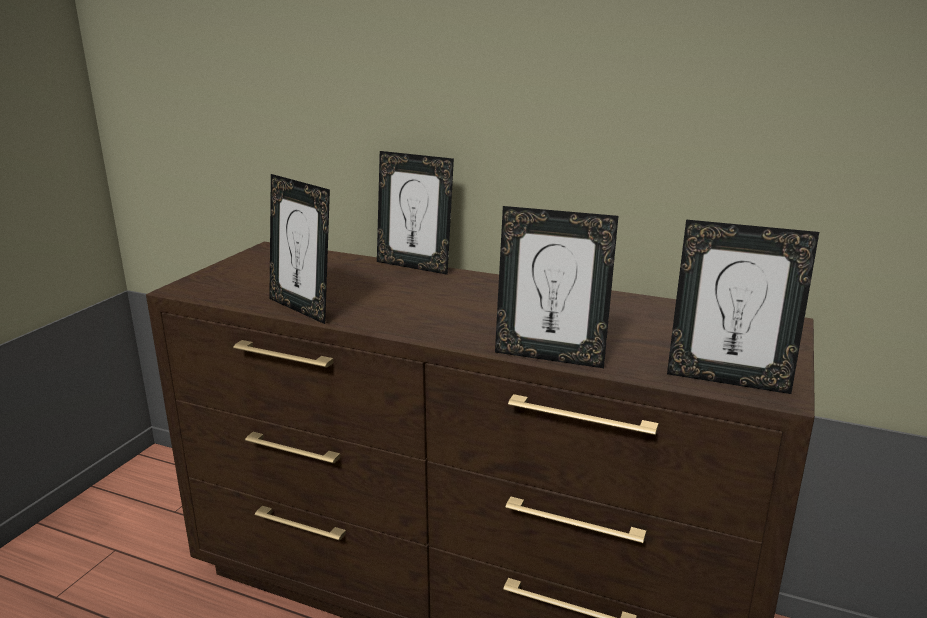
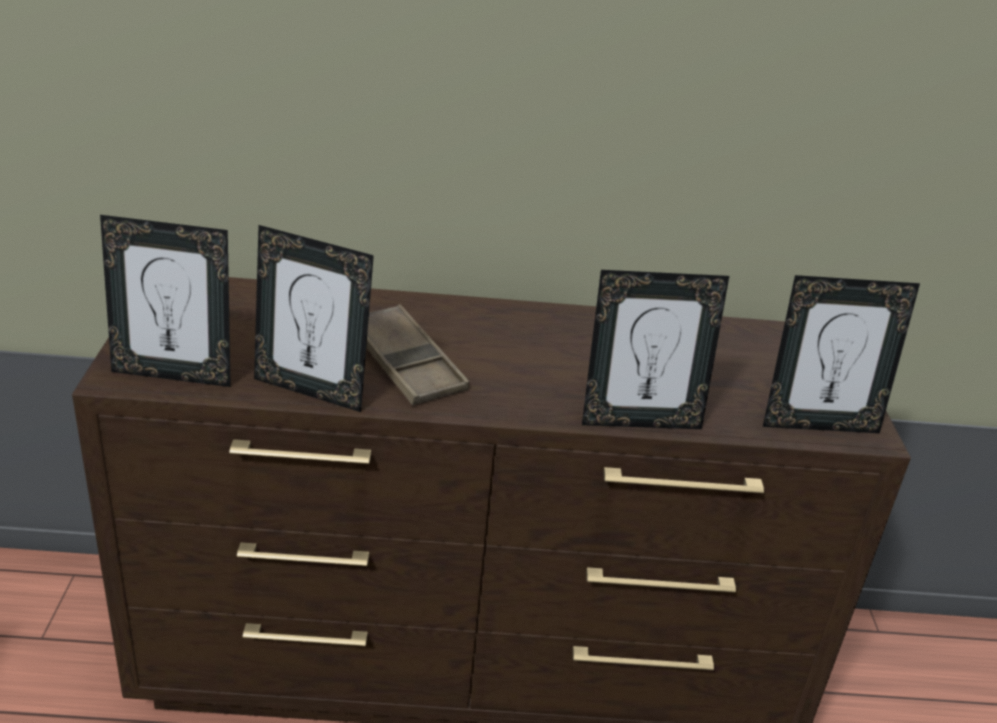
camera: 25 degrees left, 10 degrees up
picture frame [377,151,454,275] -> picture frame moved to [100,215,231,387]
none -> brown tray [366,304,469,405]

